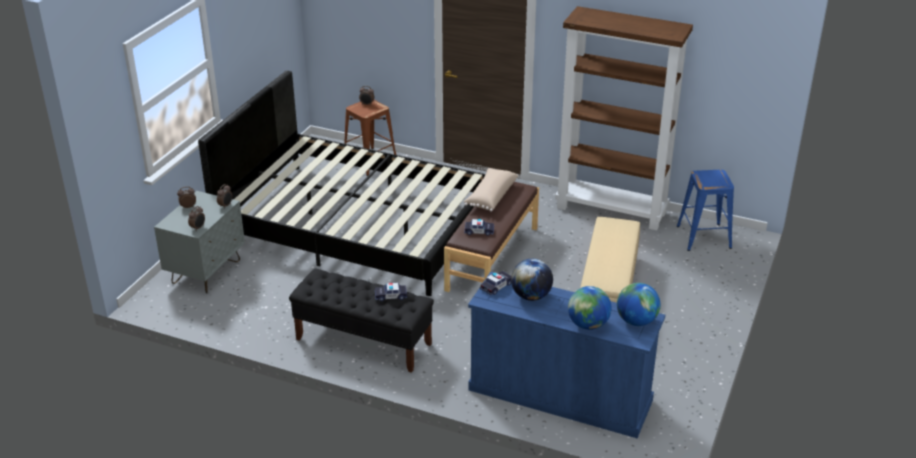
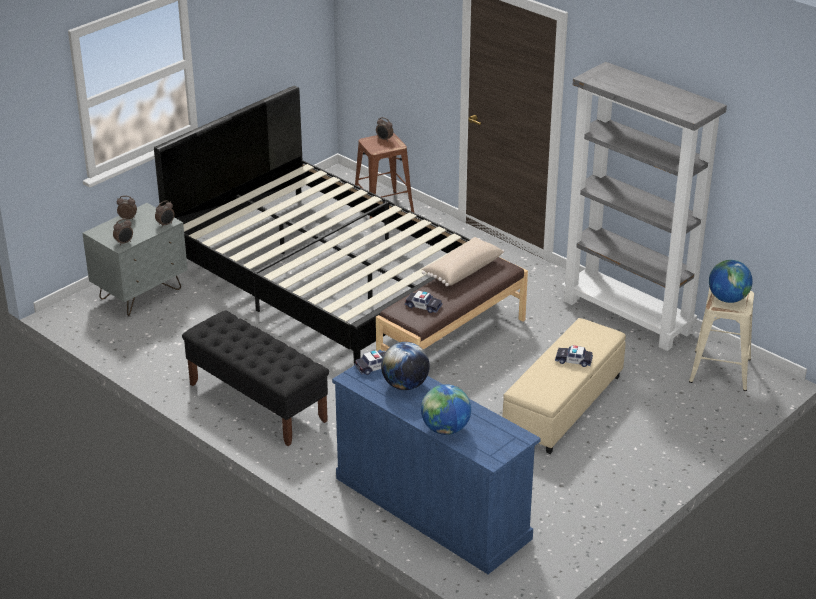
camera: 20 degrees right, 0 degrees up
toy car [375,283,407,301] -> toy car moved to [555,345,593,367]
brown bookcase [555,6,693,231] -> grey bookcase [562,62,727,351]
globe [617,283,661,326] -> globe moved to [709,260,753,303]
blue stool [677,170,734,251] -> beige stool [689,288,754,391]

